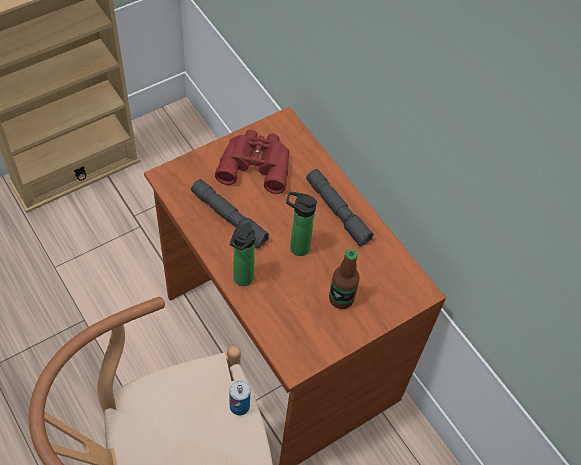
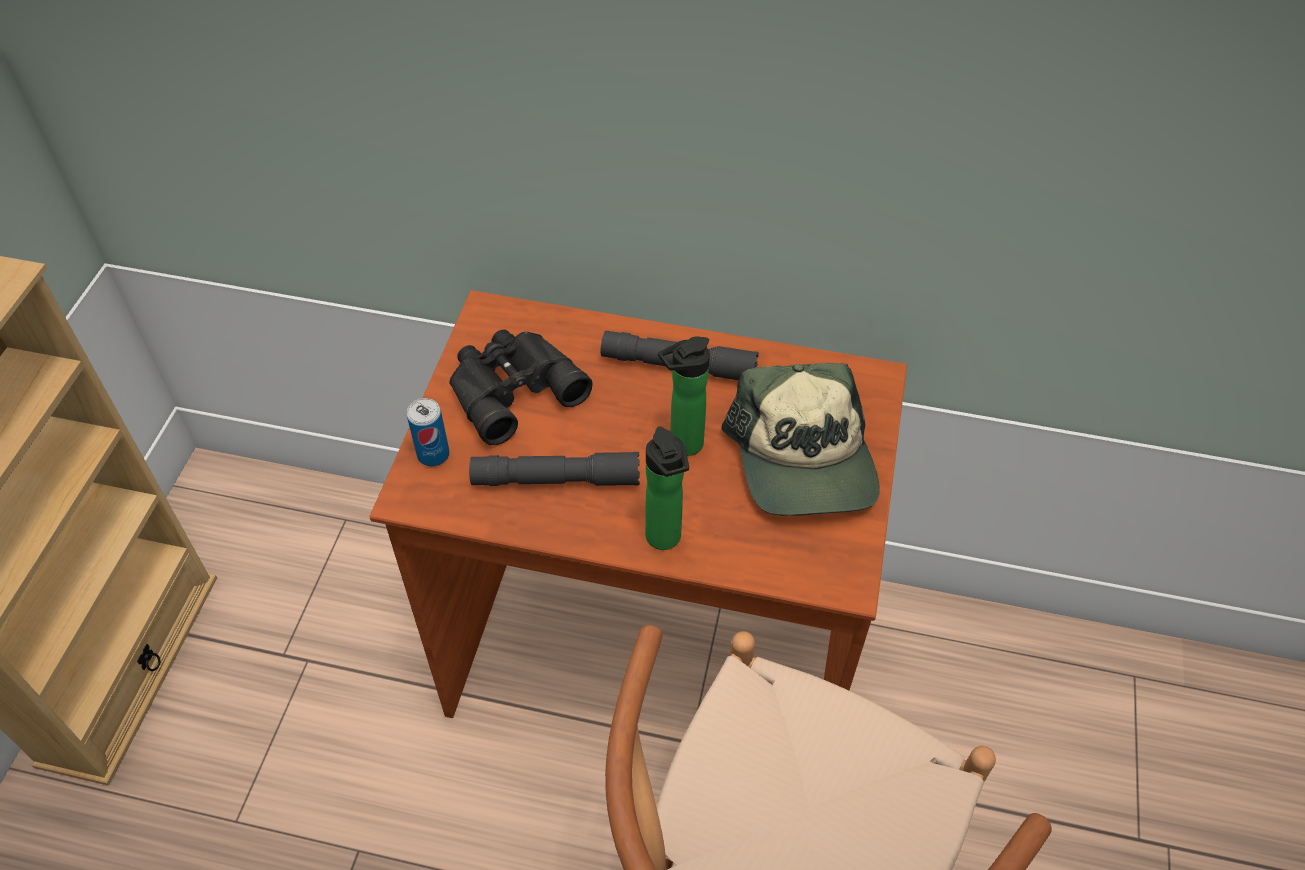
camera: 40 degrees left, 5 degrees down
red binoculars [215,130,289,194] -> black binoculars [449,329,593,445]
can [229,380,251,415] -> can moved to [407,398,449,466]
bottle [329,249,360,309] -> cap [721,363,880,516]

